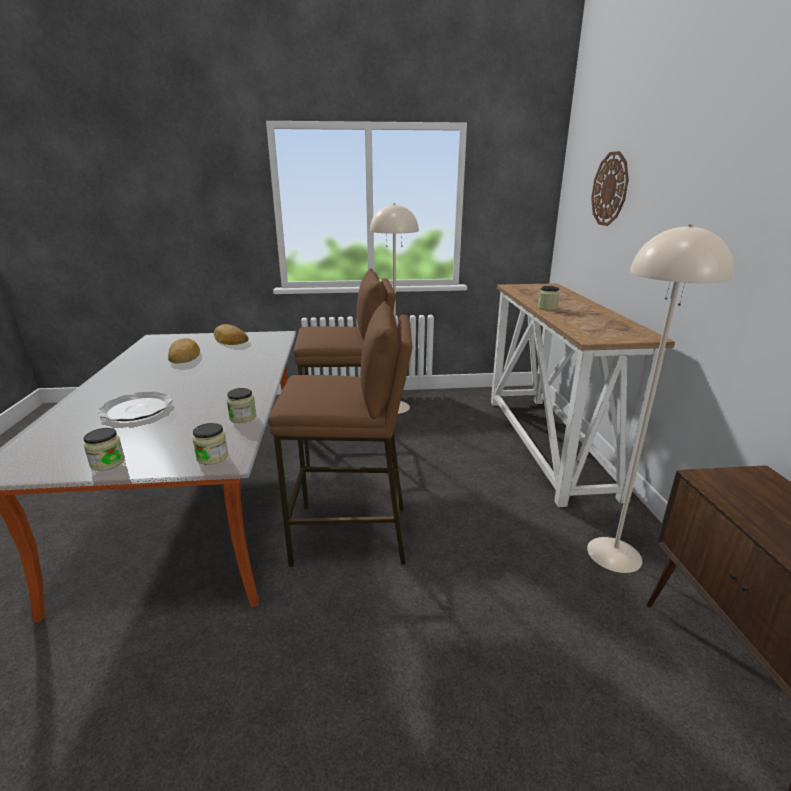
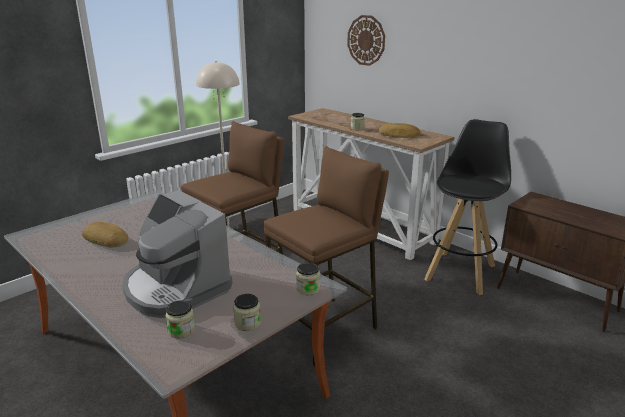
camera: 40 degrees left, 0 degrees up
plate [97,392,172,421] -> coffee machine [122,190,232,318]
bread [214,324,248,345] -> bread moved to [379,123,420,138]
jar [227,388,256,423] -> jar moved to [165,300,195,339]
beige floor lamp [587,224,734,573] -> black stool [424,119,511,295]

